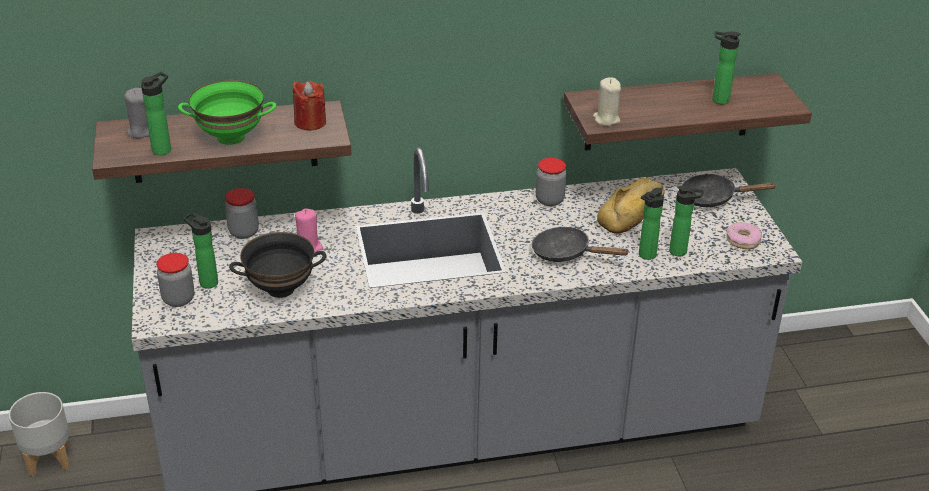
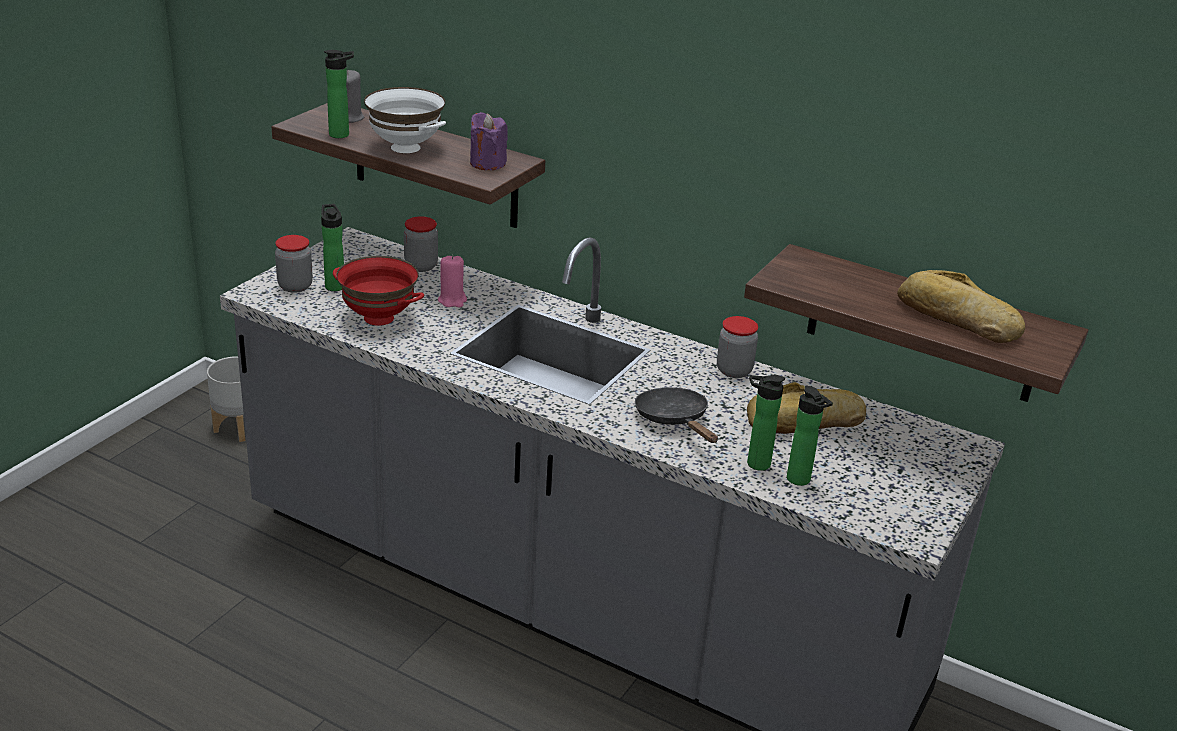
camera: 40 degrees right, 5 degrees down
green bowl [178,80,277,145] -> white bowl [364,87,446,153]
black bowl [229,232,326,298] -> red bowl [333,256,424,326]
red candle [292,81,326,130] -> purple candle [470,112,508,170]
beige candle [593,77,621,126] -> none
black frying pan [681,174,776,207] -> none
bottle [712,31,741,105] -> bread [897,270,1025,343]
donut [726,222,762,249] -> none

